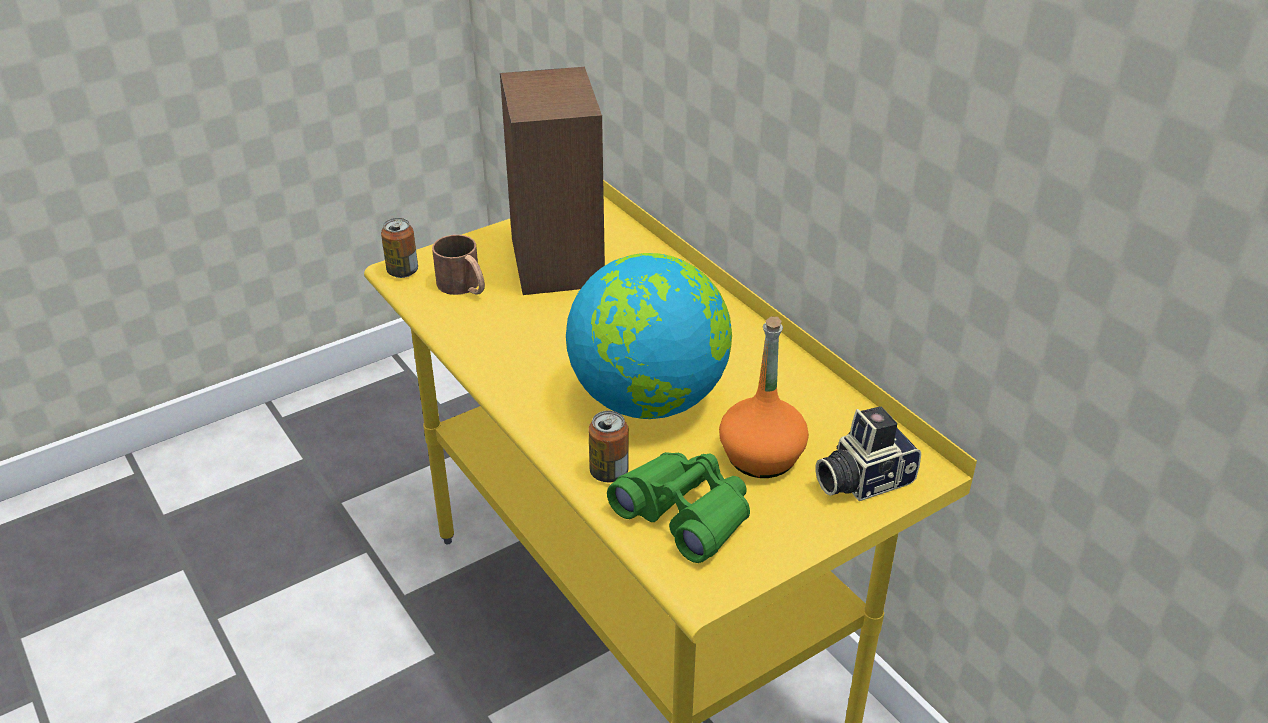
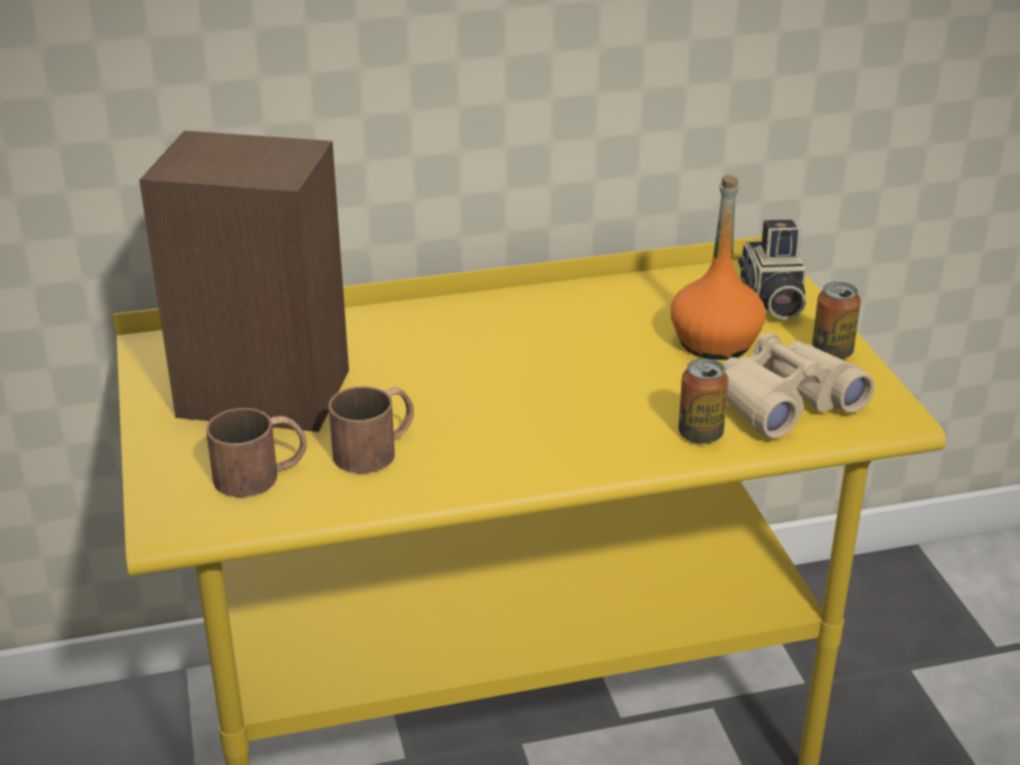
camera: 70 degrees left, 5 degrees down
can [381,218,418,278] -> can moved to [812,282,861,359]
globe [566,253,732,419] -> none
green binoculars [607,452,750,563] -> beige binoculars [723,333,874,439]
none -> brown mug [329,386,414,474]

